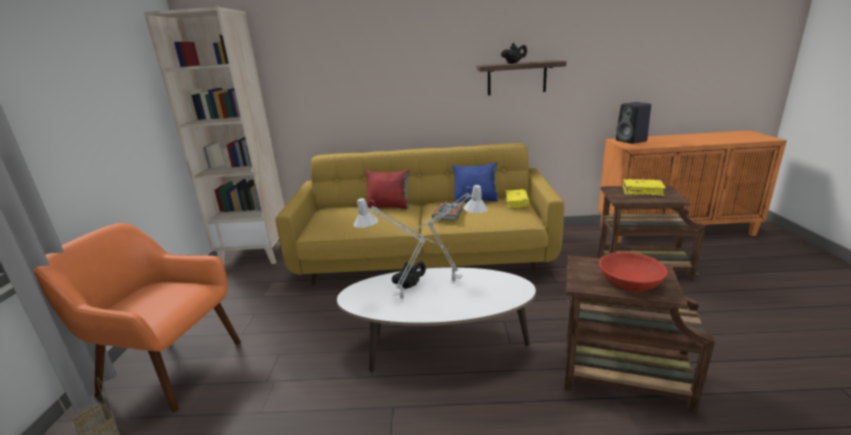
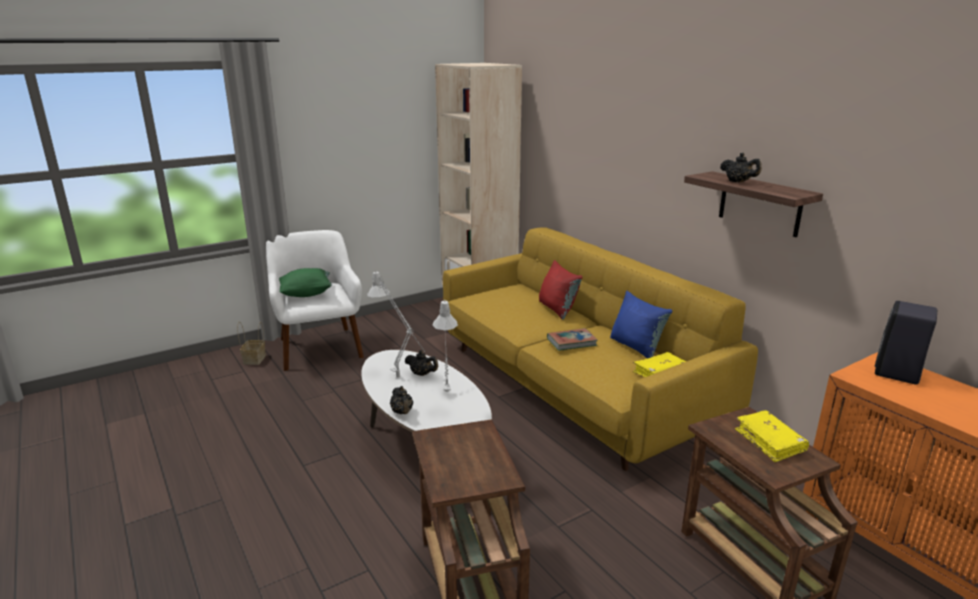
camera: 55 degrees right, 0 degrees up
orange armchair [34,223,241,412] -> white armchair [266,230,364,371]
red bowl [599,252,668,292] -> none
none -> green pillow [279,268,332,297]
none -> black teapot [390,386,413,414]

